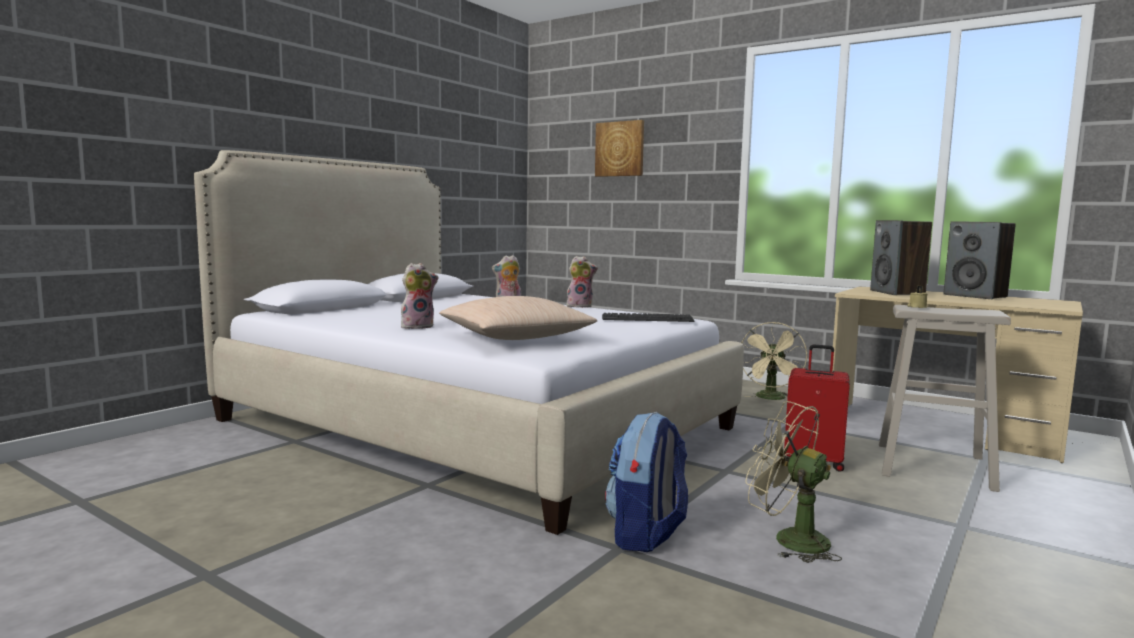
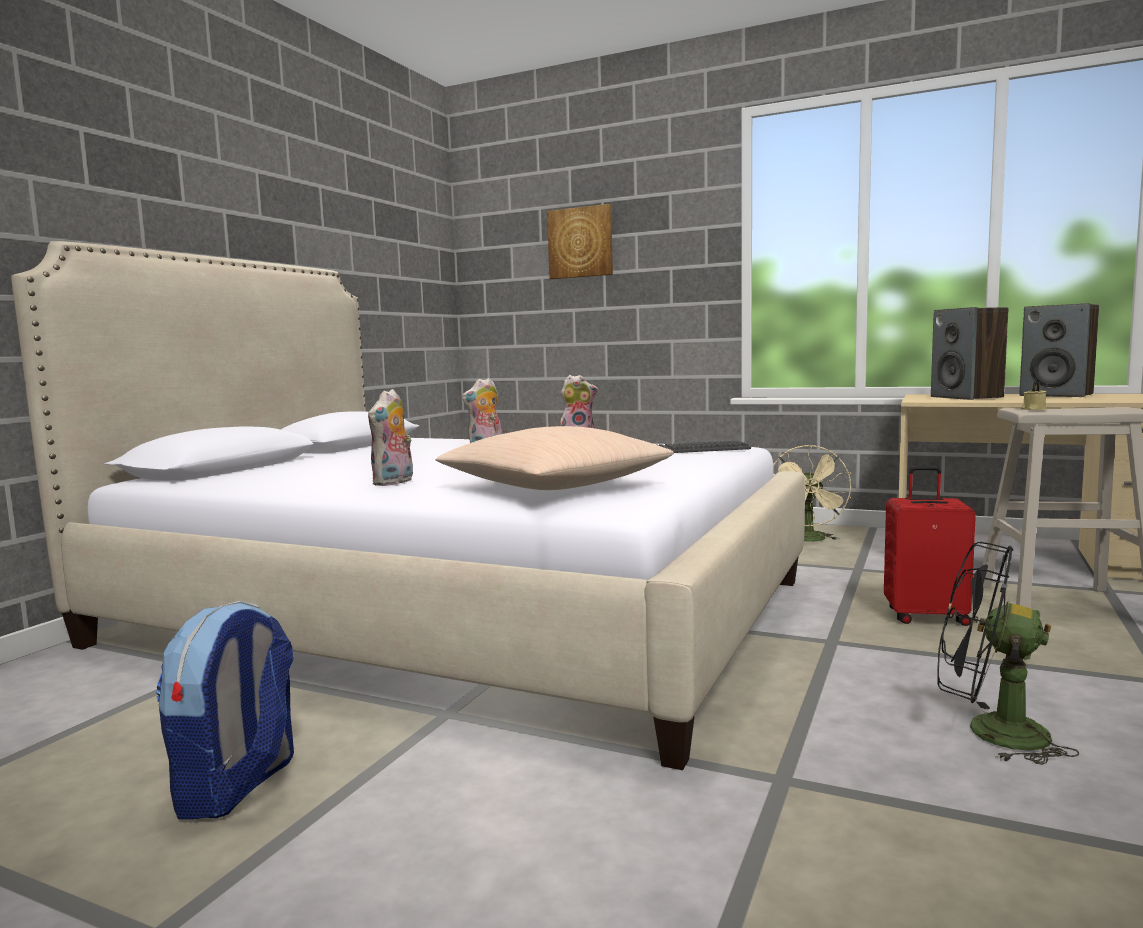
camera: 10 degrees left, 0 degrees up
plush toy [401,263,439,329] -> plush toy turned 150 degrees clockwise [368,389,413,486]
backpack [605,412,688,552] -> backpack moved to [156,601,294,819]
beige fan [745,401,842,563] -> black fan [937,542,1079,765]

